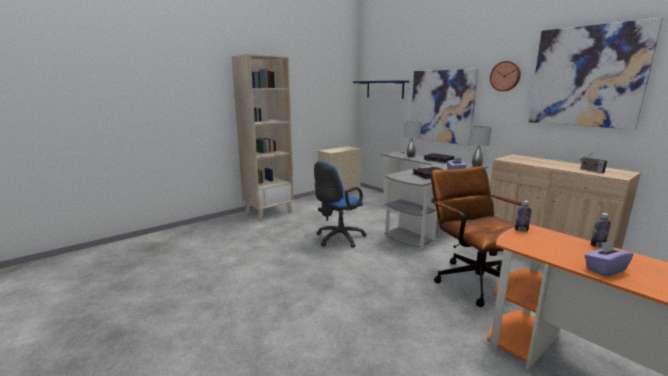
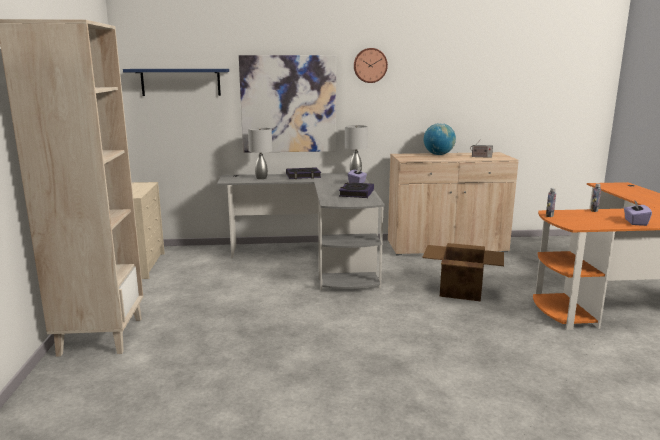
camera: 55 degrees left, 0 degrees up
blue office chair [314,161,367,248] -> none
brown office chair [430,166,522,307] -> cardboard box [422,243,504,301]
picture [528,18,663,130] -> none
none -> globe [424,123,456,155]

